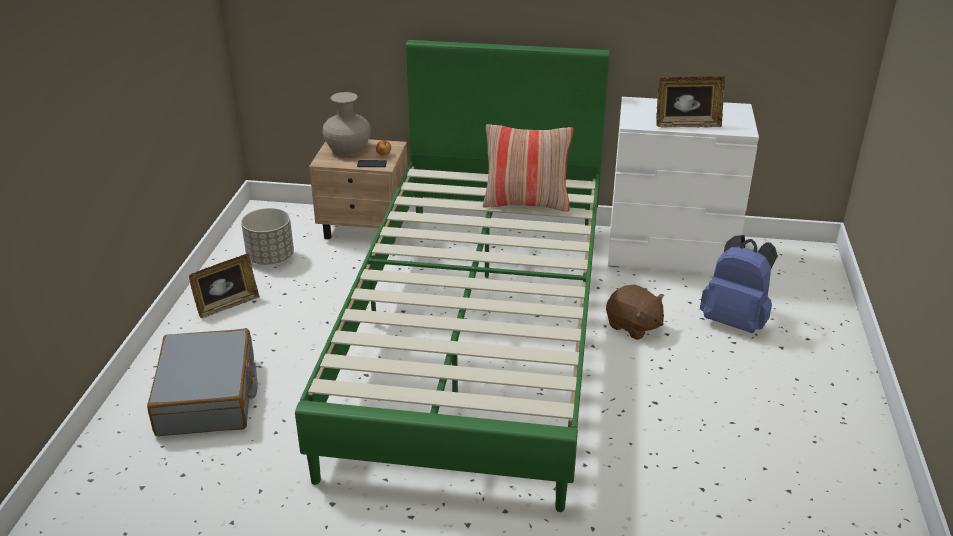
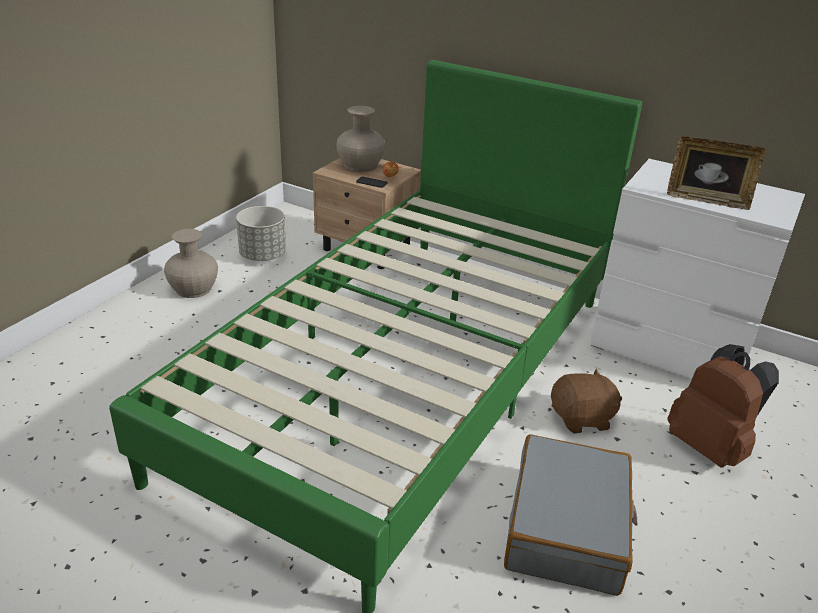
camera: 20 degrees right, 0 degrees up
grey suitcase [147,328,258,436] -> grey suitcase moved to [504,434,637,596]
picture frame [189,254,260,318] -> beige vase [164,229,218,298]
pillow [483,124,573,212] -> none
brown plush toy [606,284,664,340] -> brown plush toy turned 75 degrees counterclockwise [551,368,622,434]
blue backpack [700,235,778,333] -> brown backpack [667,344,779,468]

